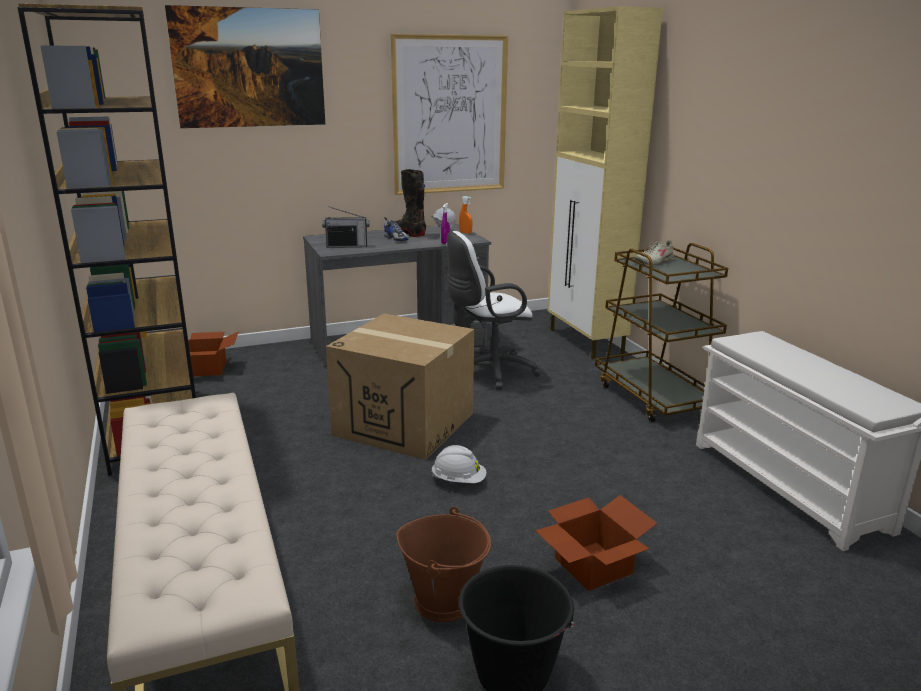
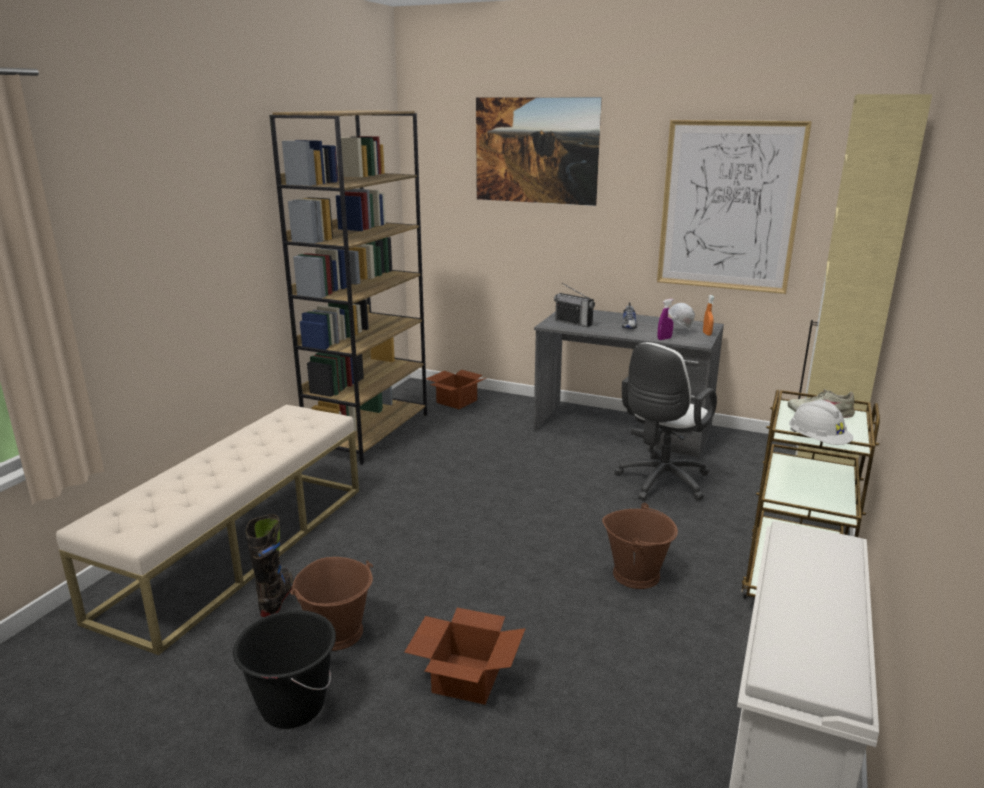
camera: 45 degrees right, 0 degrees up
cardboard box [326,313,474,460] -> none
black boot [394,169,426,237] -> black boot moved to [245,514,293,617]
white hard hat [431,445,486,483] -> white hard hat moved to [789,400,854,445]
white office chair [447,231,541,390] -> white office chair turned 75 degrees counterclockwise [614,342,717,501]
none -> brown bucket [602,503,678,589]

